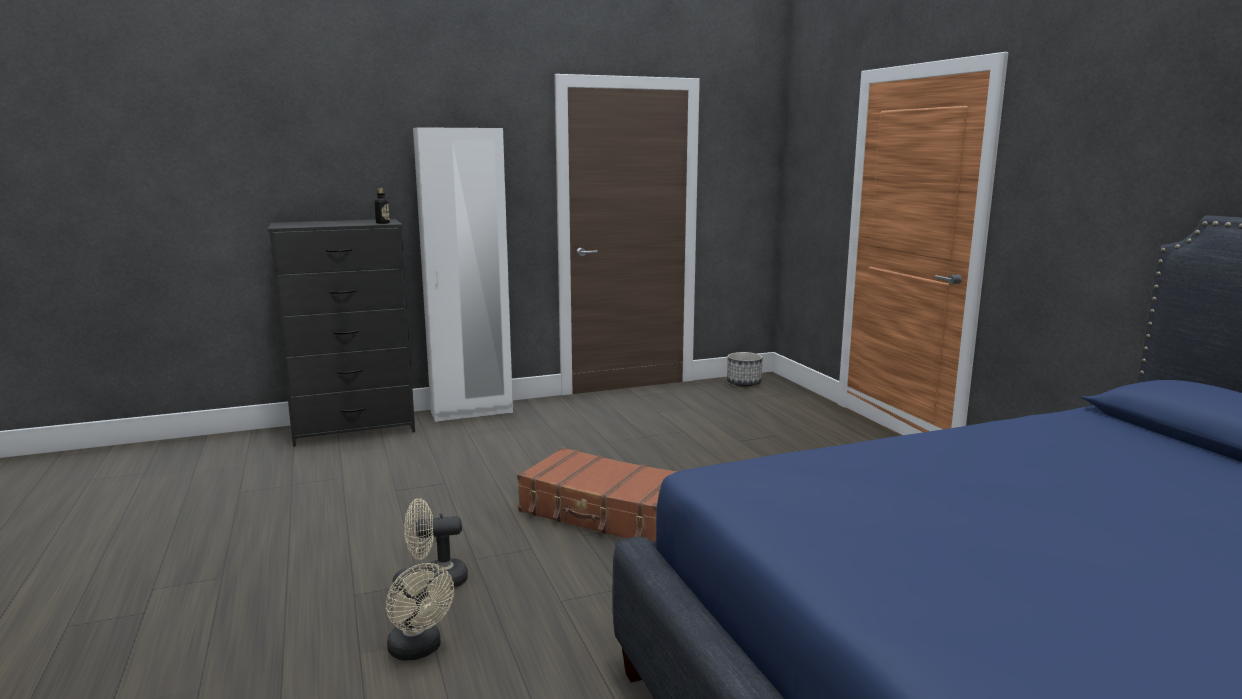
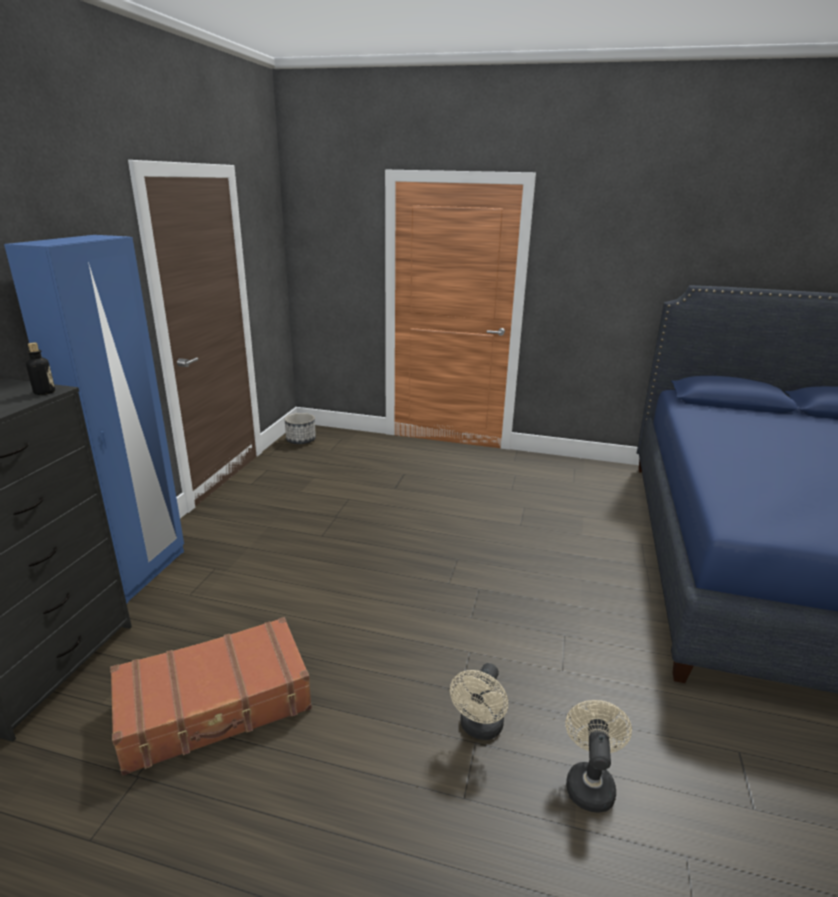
camera: 55 degrees left, 10 degrees up
beige fan [386,563,454,661] -> beige fan turned 75 degrees counterclockwise [565,700,632,813]
white wardrobe [413,127,513,422] -> blue wardrobe [4,235,184,604]
brown suitcase [517,447,679,541] -> brown suitcase moved to [110,617,312,776]

